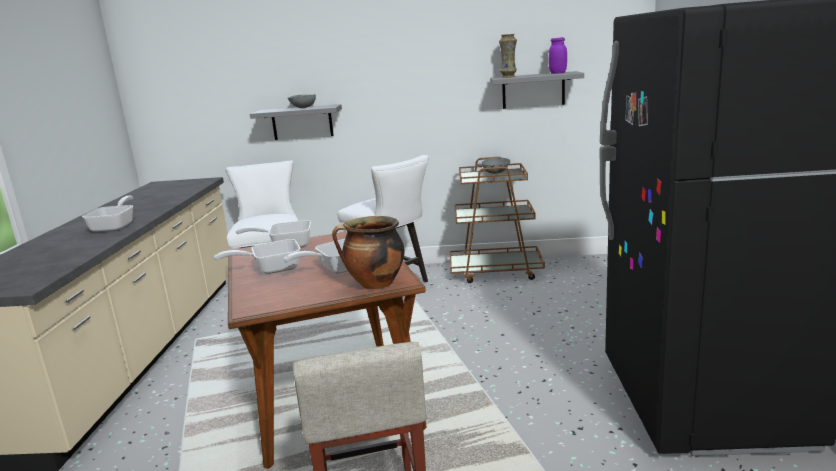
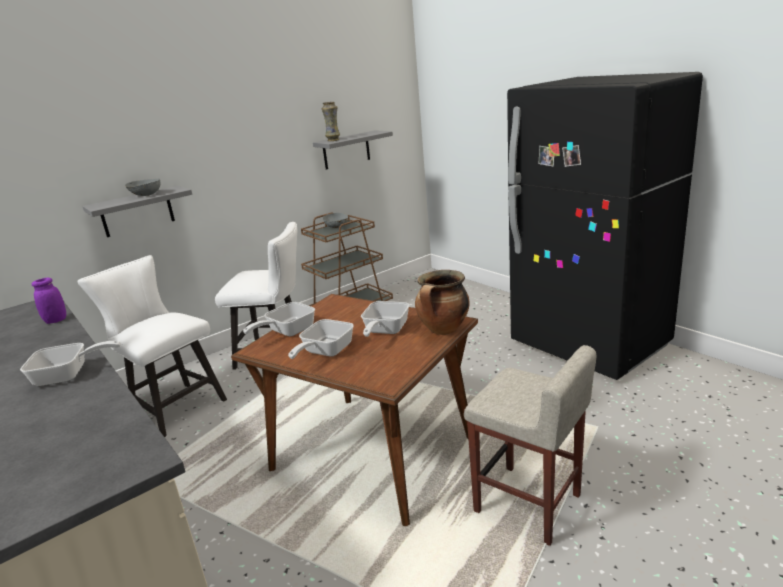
camera: 40 degrees left, 5 degrees up
frying pan [82,196,133,232] -> frying pan turned 120 degrees clockwise [20,341,121,386]
purple jar [548,37,567,74] -> purple jar moved to [32,278,66,324]

